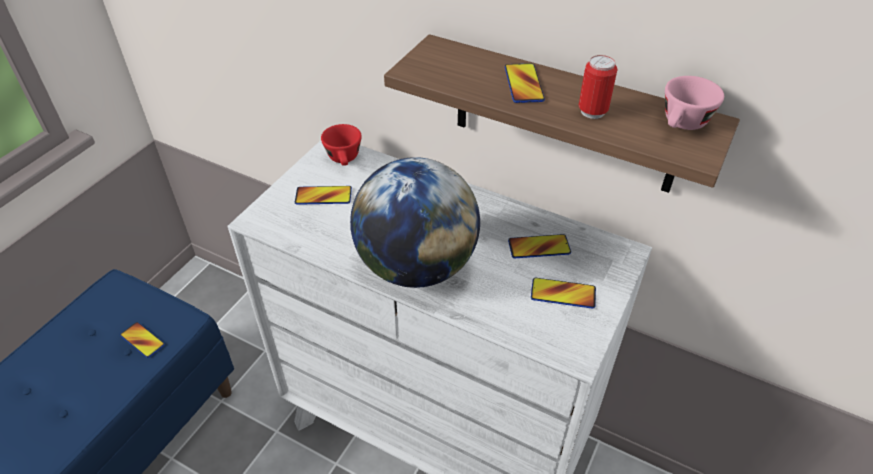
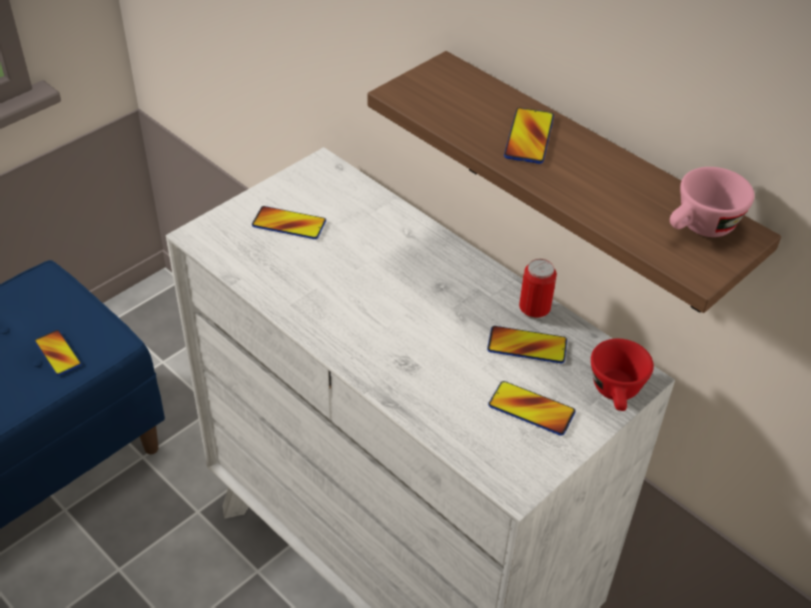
camera: 15 degrees right, 0 degrees up
red cup [321,124,362,166] -> red cup moved to [591,339,654,411]
globe [350,157,480,288] -> none
can [579,55,617,119] -> can moved to [519,259,557,320]

